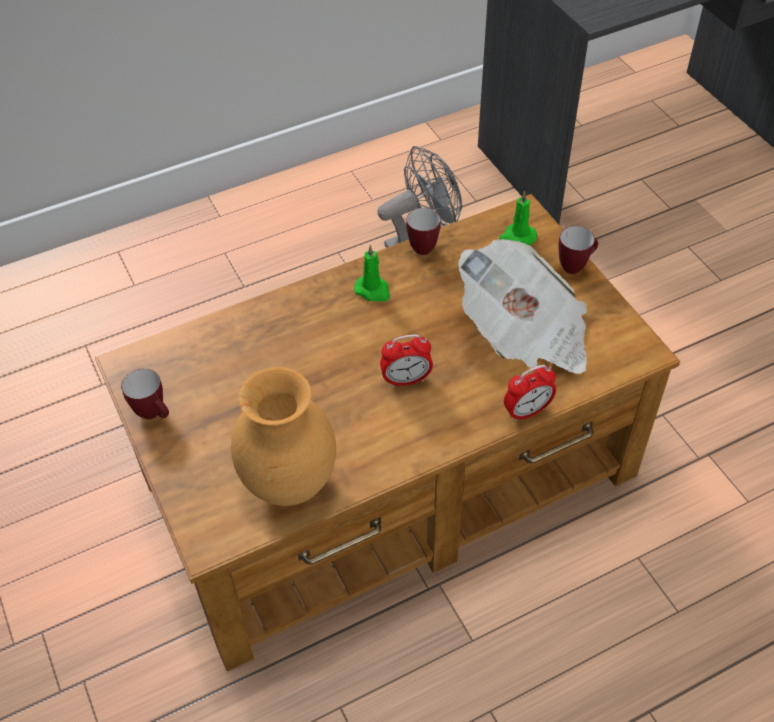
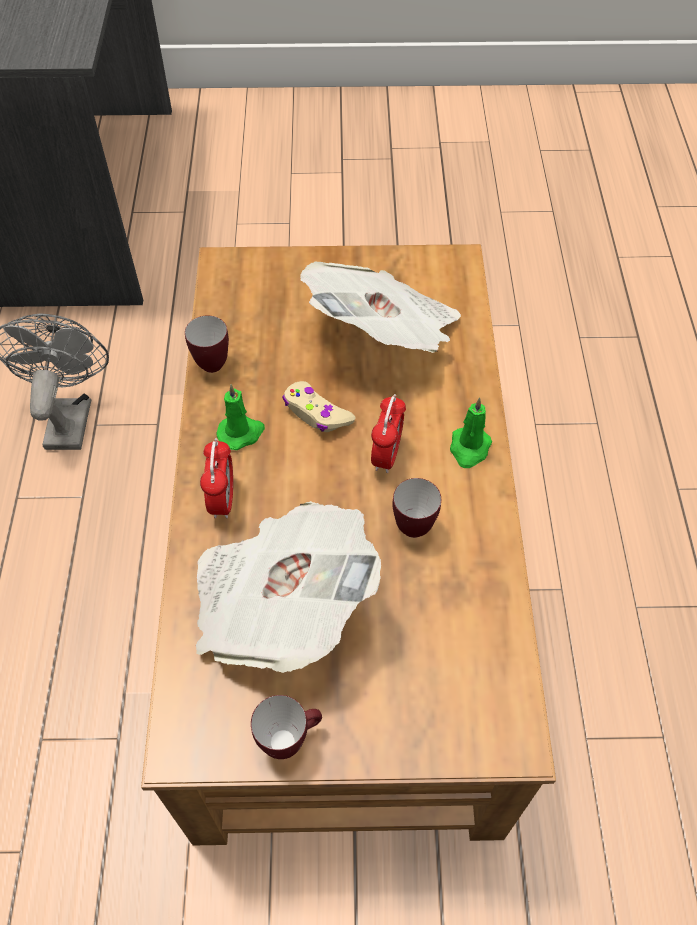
camera: 65 degrees left, 5 degrees up
brown vase [231,367,336,506] -> none
green candle [499,191,537,245] -> green candle moved to [450,398,492,468]
alarm clock [504,365,556,422] -> alarm clock moved to [200,438,233,518]
mug [558,226,598,274] -> mug moved to [393,478,441,538]
none -> newspaper [196,501,381,673]
none -> beige game controller [282,381,356,432]

